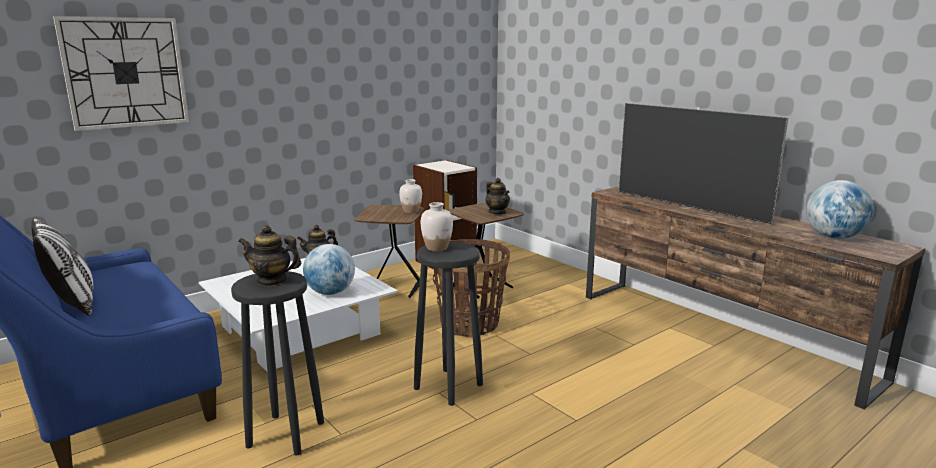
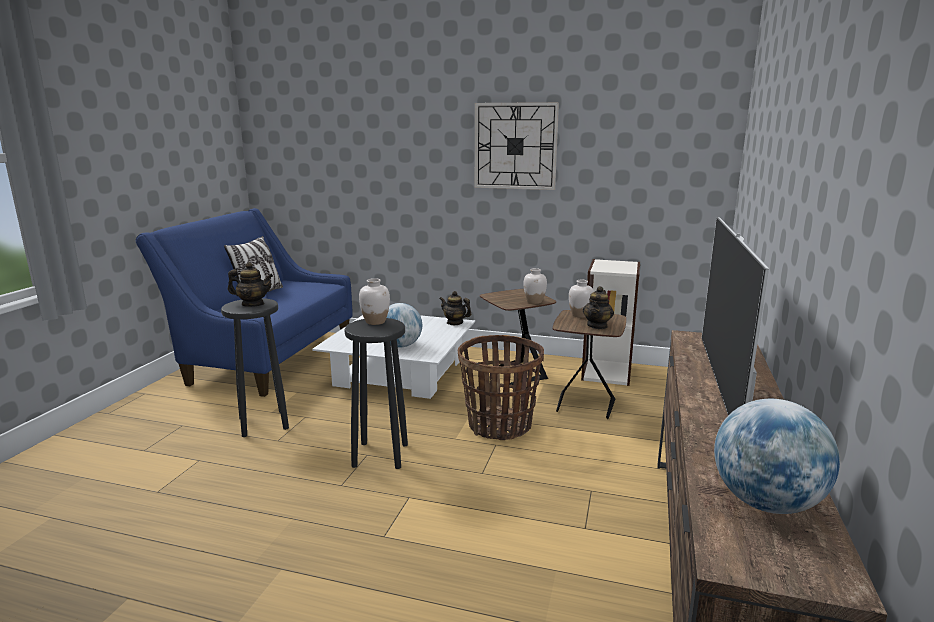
camera: 55 degrees right, 0 degrees up
wall clock [53,16,189,131] -> wall clock moved to [475,102,559,190]
teapot [238,225,301,286] -> teapot turned 120 degrees clockwise [228,262,273,307]
none -> white vase [569,280,594,318]

